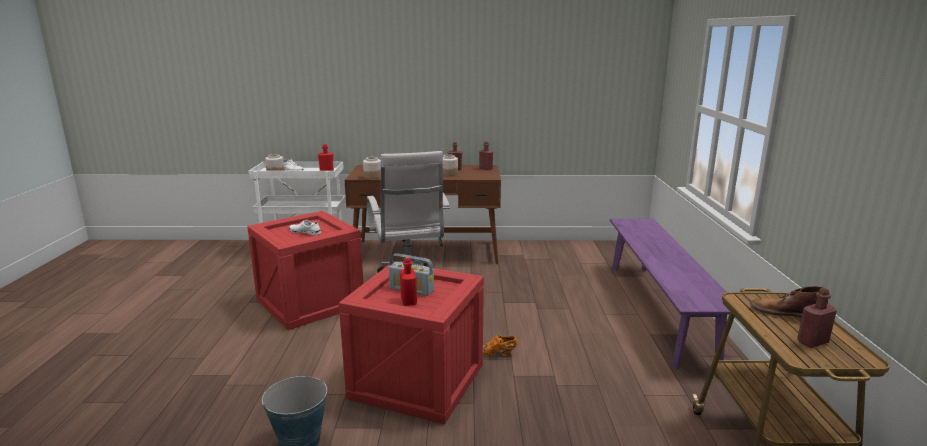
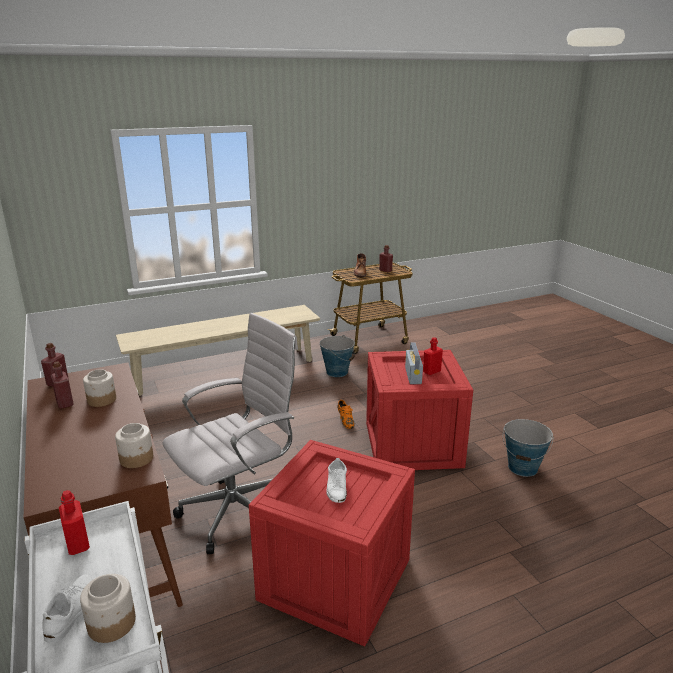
camera: 115 degrees left, 5 degrees up
purple bench [610,219,730,370] -> beige bench [116,305,320,396]
none -> bucket [320,335,355,377]

